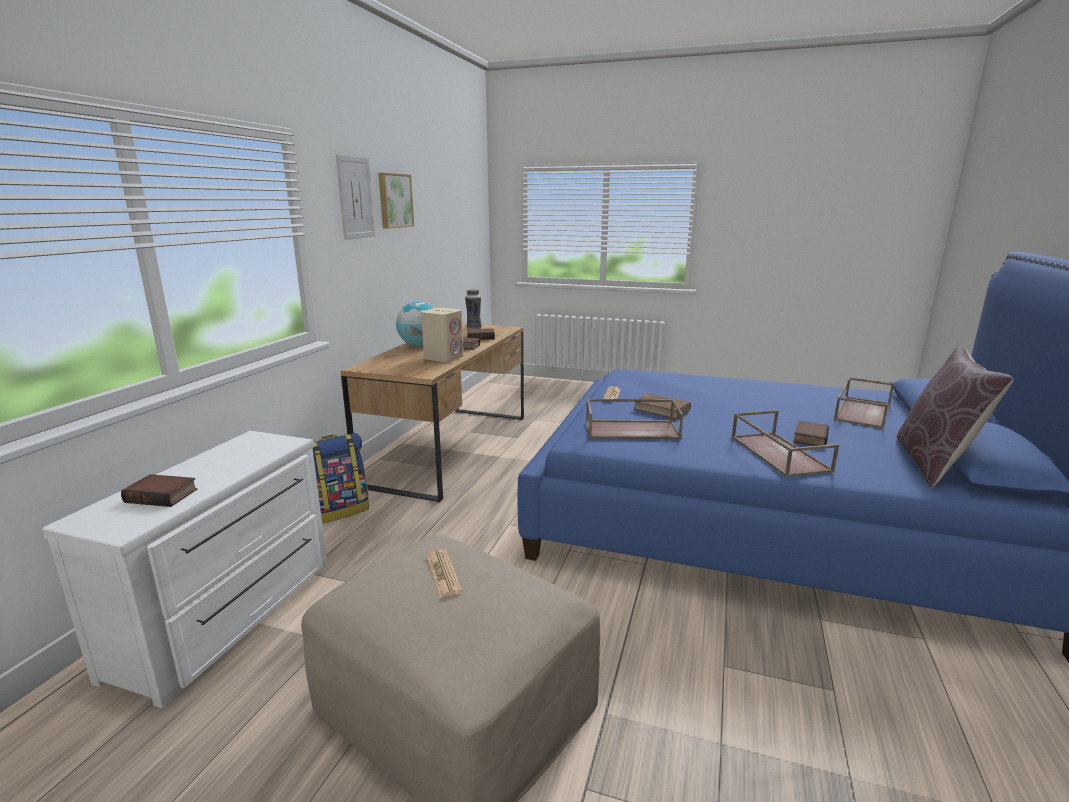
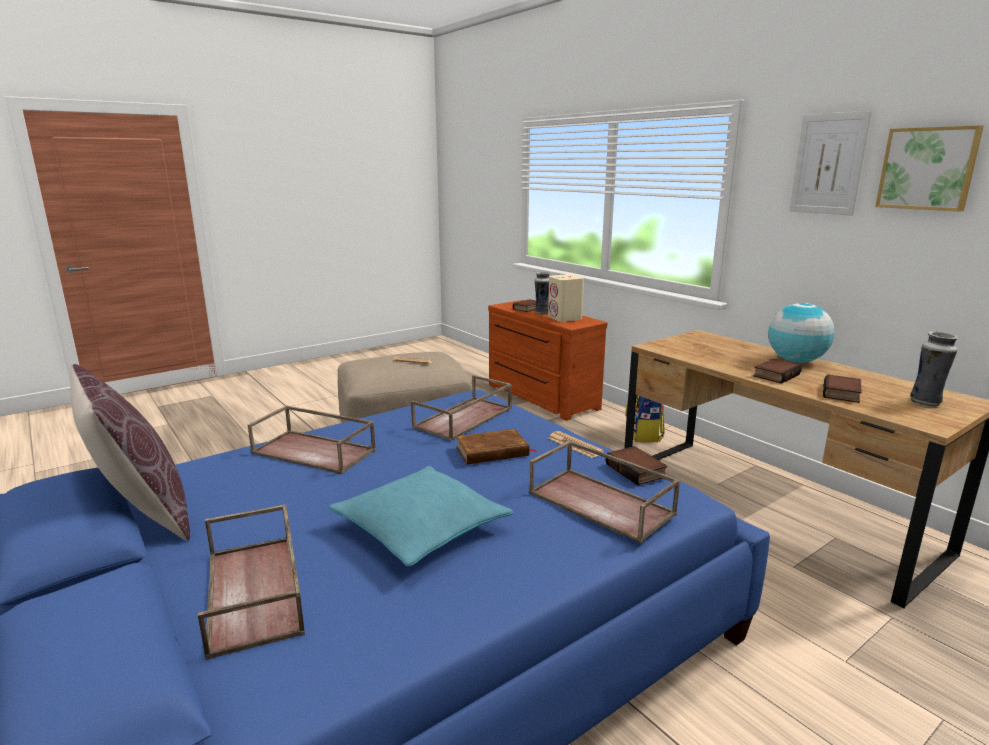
camera: 125 degrees right, 0 degrees up
white dresser [42,431,327,708] -> brown dresser [488,300,607,421]
beige speaker [421,308,464,362] -> beige speaker moved to [548,274,584,322]
book [793,421,829,446] -> book moved to [605,446,667,486]
none -> turquoise pillow [329,466,513,567]
none -> brown tray [529,440,681,543]
none -> vase [535,272,550,315]

